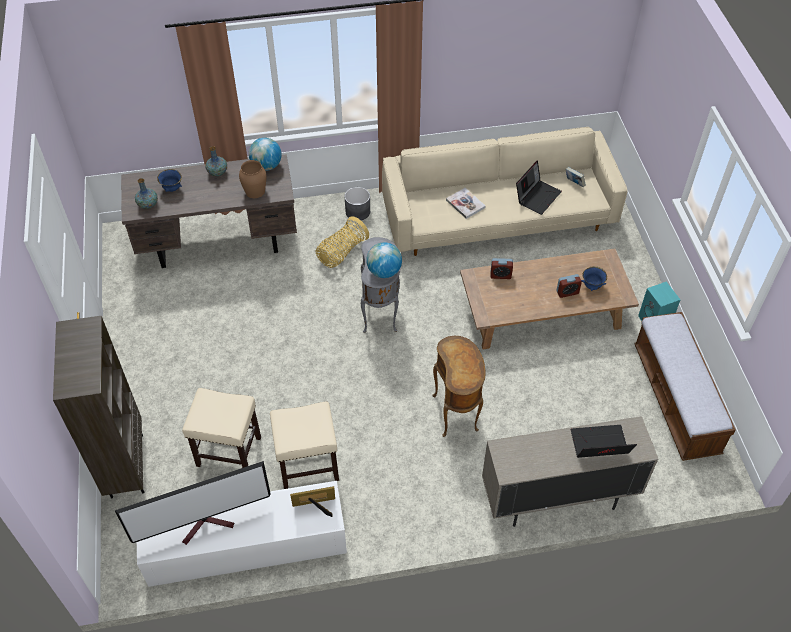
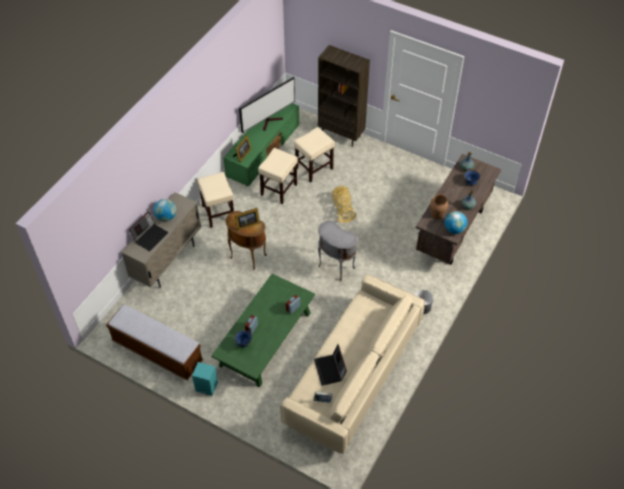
camera: 130 degrees right, 0 degrees up
television [115,461,271,545] -> television turned 150 degrees counterclockwise [239,77,295,133]
white tv stand [137,481,347,587] -> green tv stand [223,103,299,187]
basket [316,216,369,268] -> basket moved to [332,186,356,223]
globe [366,242,402,278] -> globe moved to [154,199,176,221]
book [446,188,485,219] -> none
brown coffee table [460,249,639,349] -> green coffee table [211,274,315,388]
none -> beige stool [197,172,234,228]
none -> picture frame [235,208,260,231]

